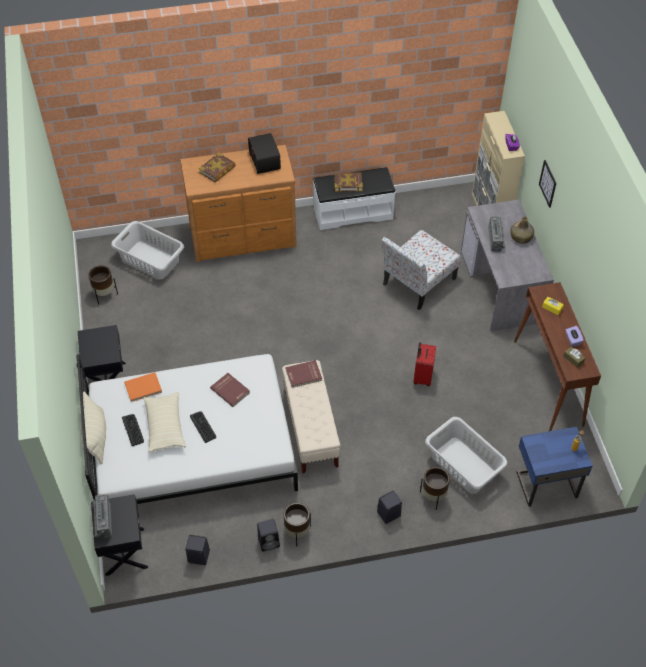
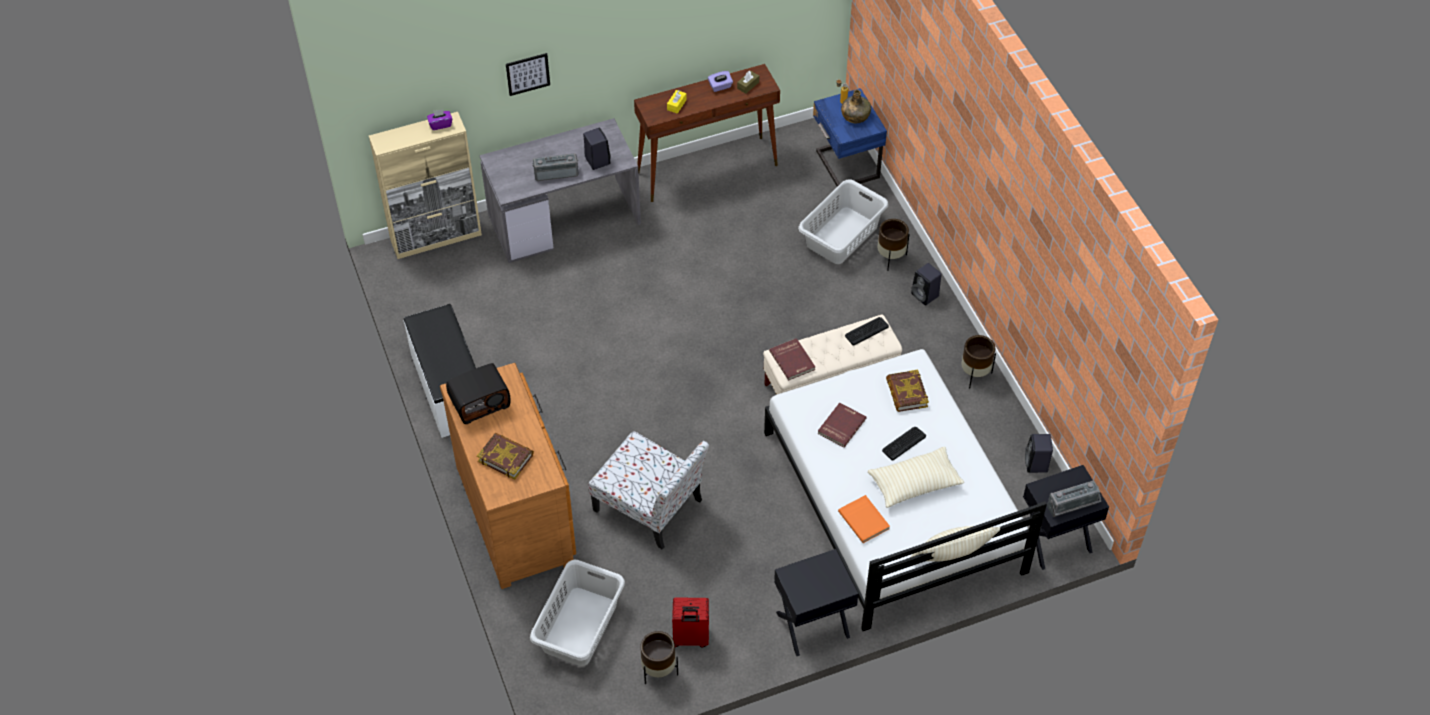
camera: 100 degrees left, 0 degrees up
keyboard [122,414,144,446] -> keyboard moved to [845,317,889,346]
black speaker [257,519,280,552] -> black speaker moved to [583,128,611,170]
book [334,172,363,192] -> book moved to [886,369,929,412]
chair [381,230,461,310] -> chair moved to [588,431,709,550]
red suitcase [413,342,436,386] -> red suitcase moved to [672,598,709,648]
green bottle [510,216,534,244] -> green bottle moved to [841,90,871,123]

